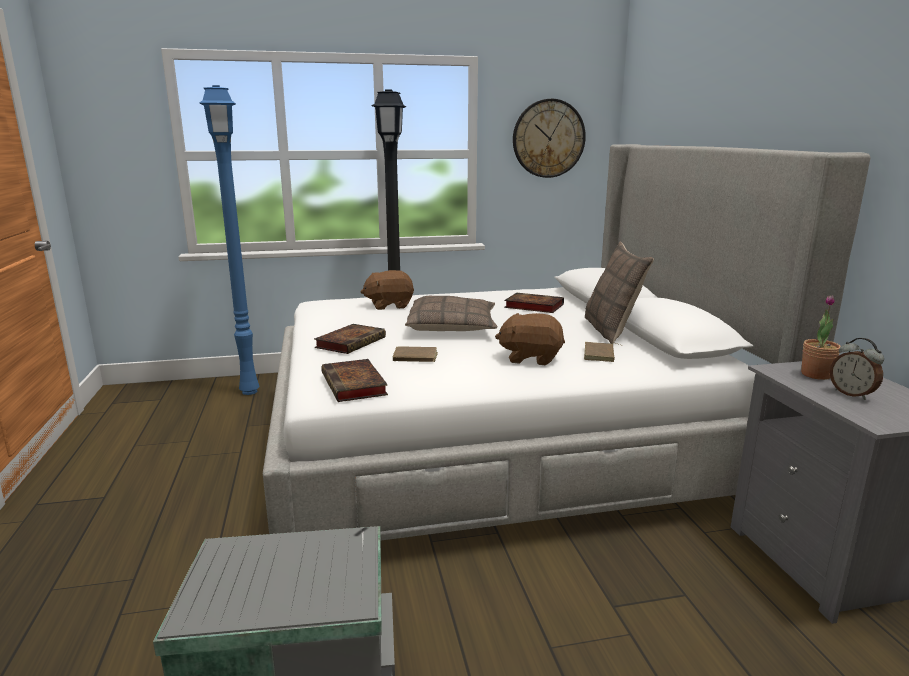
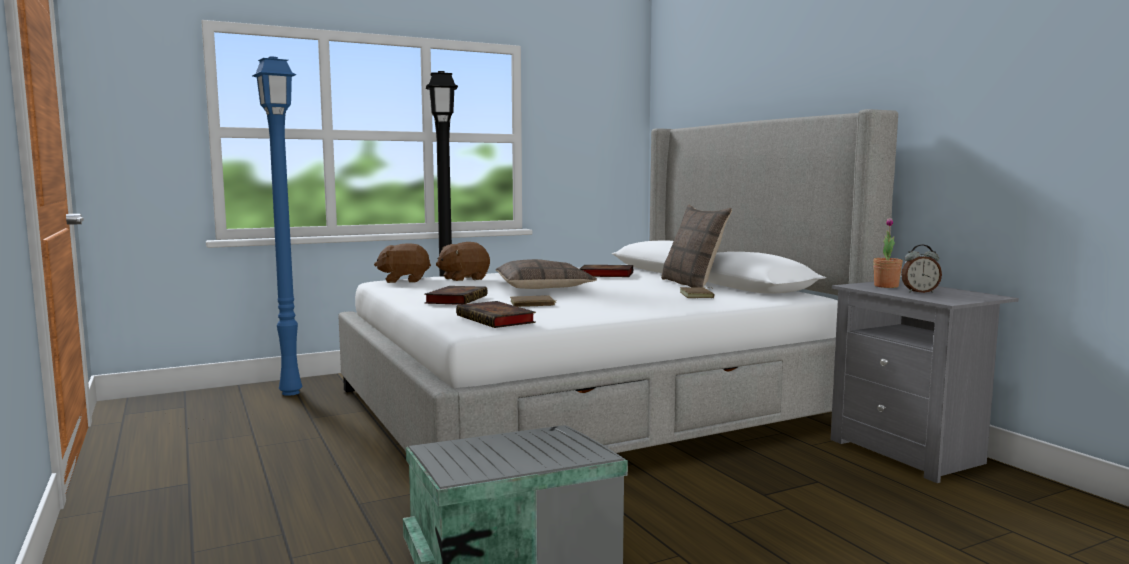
camera: 15 degrees left, 10 degrees down
brown plush toy [495,313,565,365] -> brown plush toy moved to [374,243,431,283]
wall clock [513,99,586,178] -> none
alarm clock [830,338,884,400] -> alarm clock turned 45 degrees counterclockwise [901,245,942,293]

